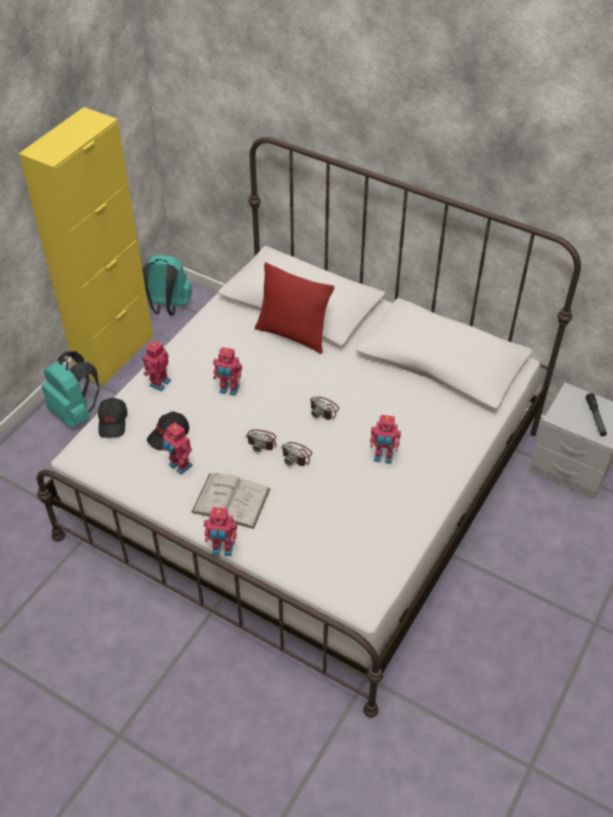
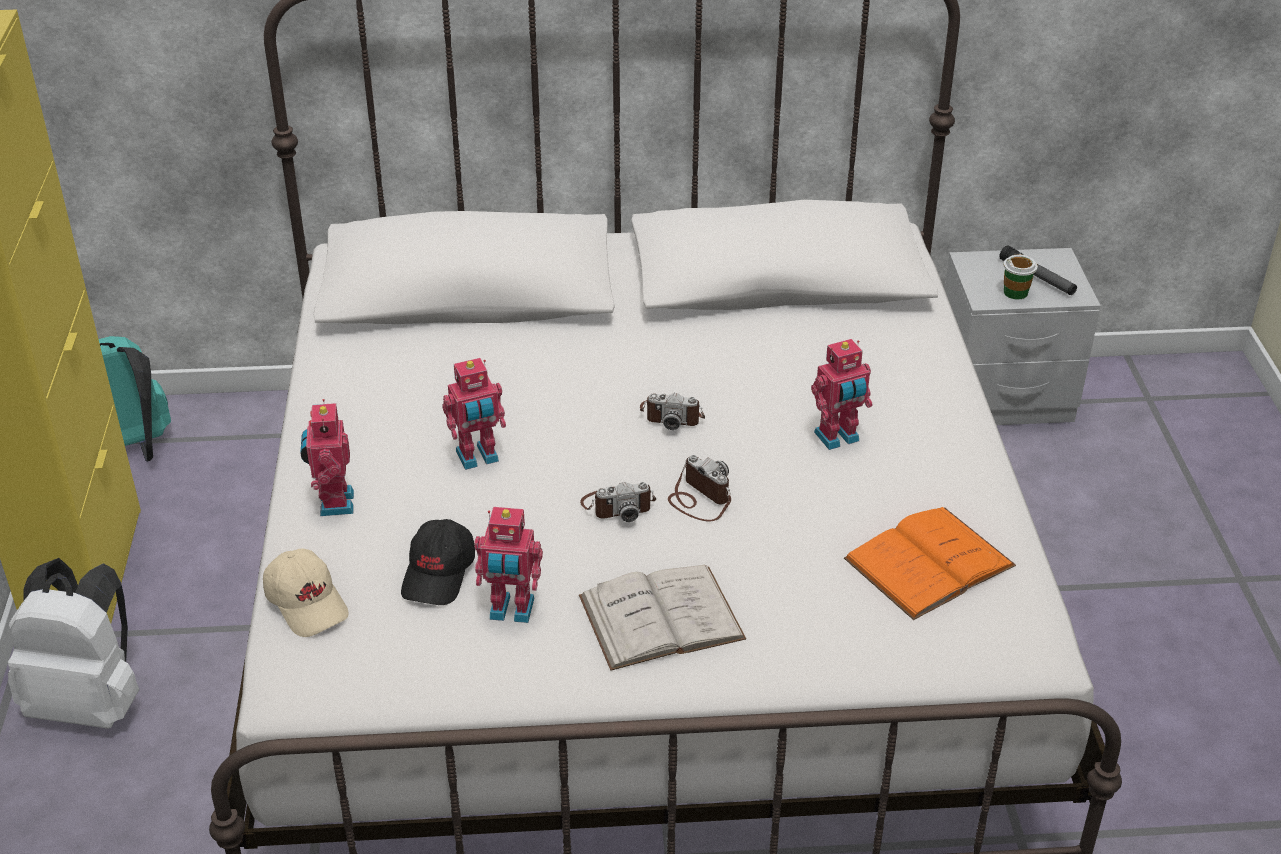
camera: 35 degrees left, 10 degrees down
turquoise backpack [42,351,99,428] -> white backpack [8,558,139,729]
black cap [98,398,128,438] -> beige cap [263,549,349,637]
toy robot [204,507,237,556] -> none
red pillow [255,262,334,354] -> none
camera [281,442,312,466] -> camera turned 135 degrees counterclockwise [668,455,731,521]
none -> orange book [844,507,1016,620]
none -> cup [1003,255,1038,299]

